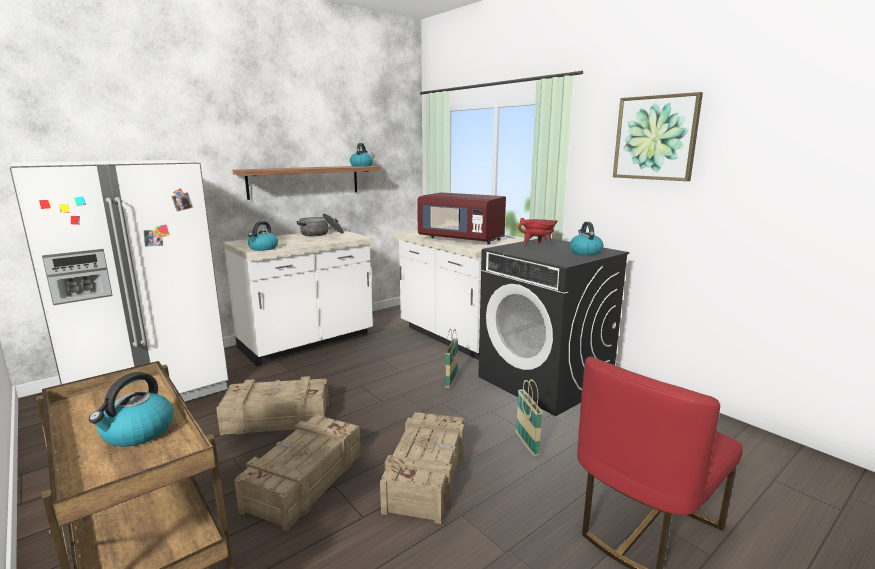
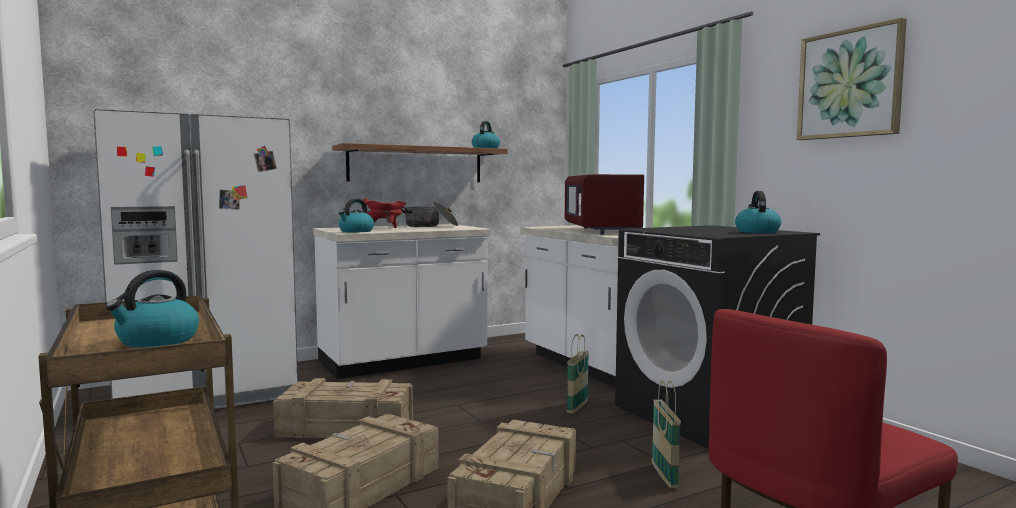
camera: 10 degrees right, 10 degrees down
red microwave [417,193,506,245] -> red microwave turned 45 degrees clockwise [565,174,644,235]
red cooking pot [518,218,558,247] -> red cooking pot moved to [362,198,406,228]

